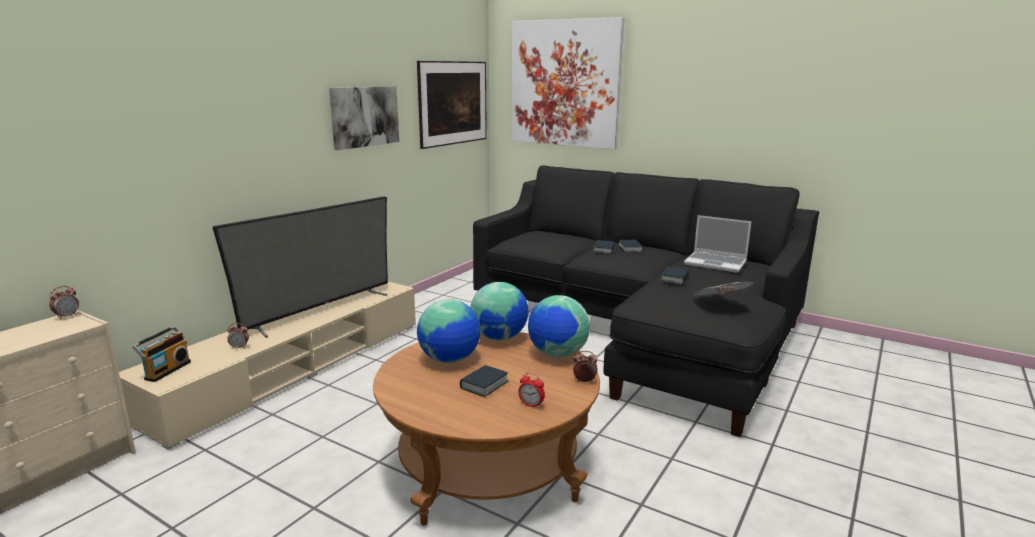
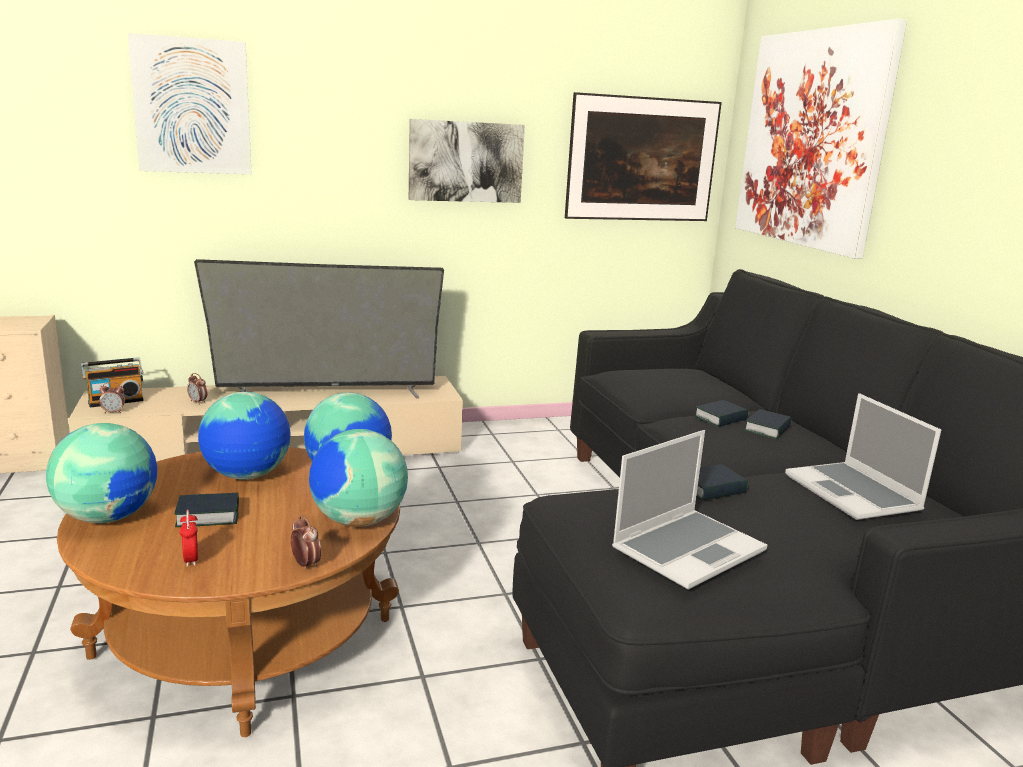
camera: 40 degrees right, 0 degrees up
alarm clock [49,286,79,319] -> alarm clock moved to [99,382,125,414]
newspaper [694,281,754,295] -> laptop [612,430,767,590]
none -> globe [46,423,157,523]
none -> picture [128,33,251,174]

